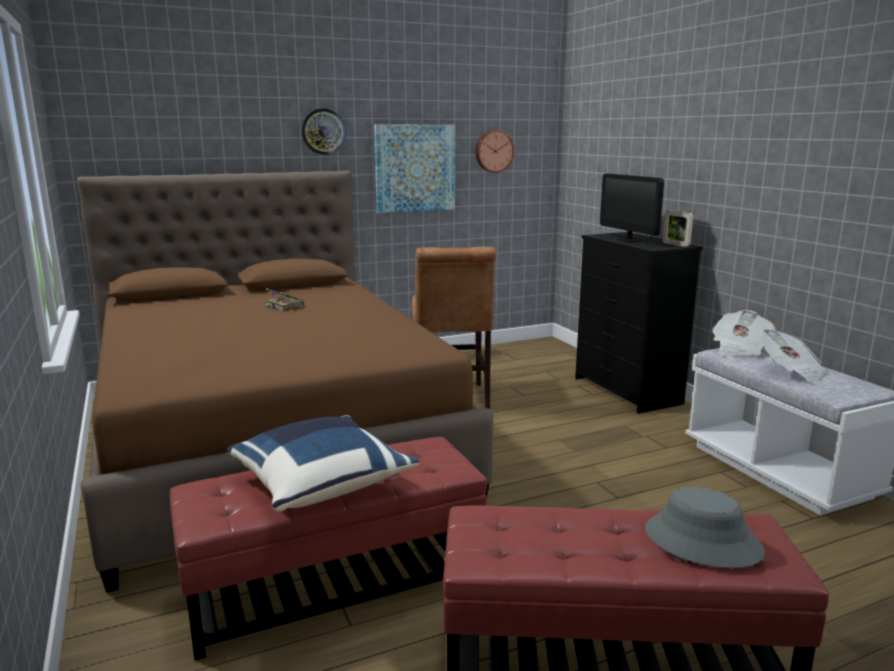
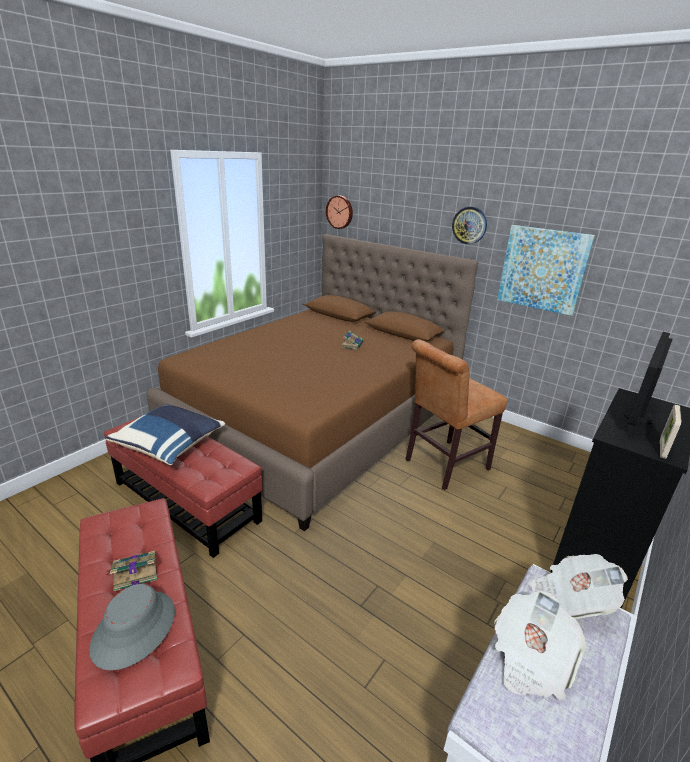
camera: 60 degrees right, 10 degrees up
wall clock [476,130,515,173] -> wall clock moved to [326,196,353,229]
none -> book [106,551,157,591]

